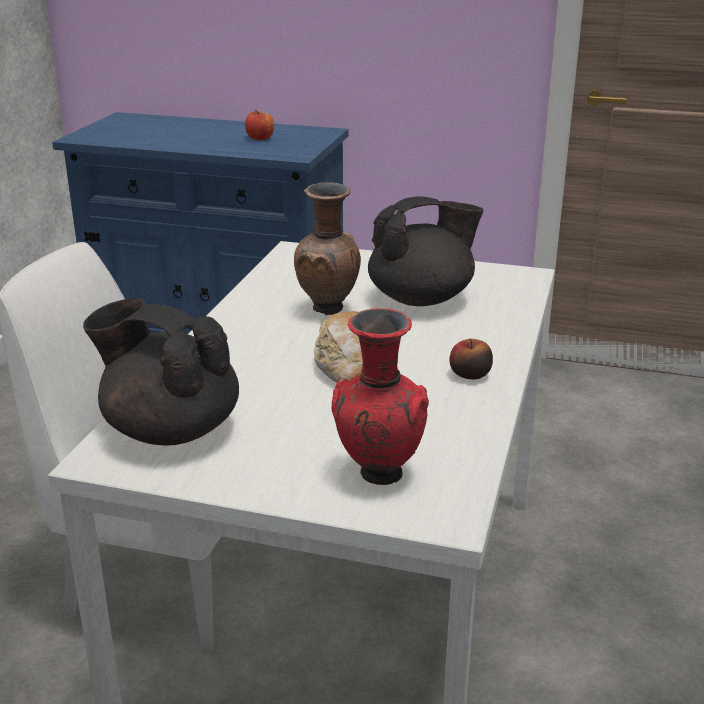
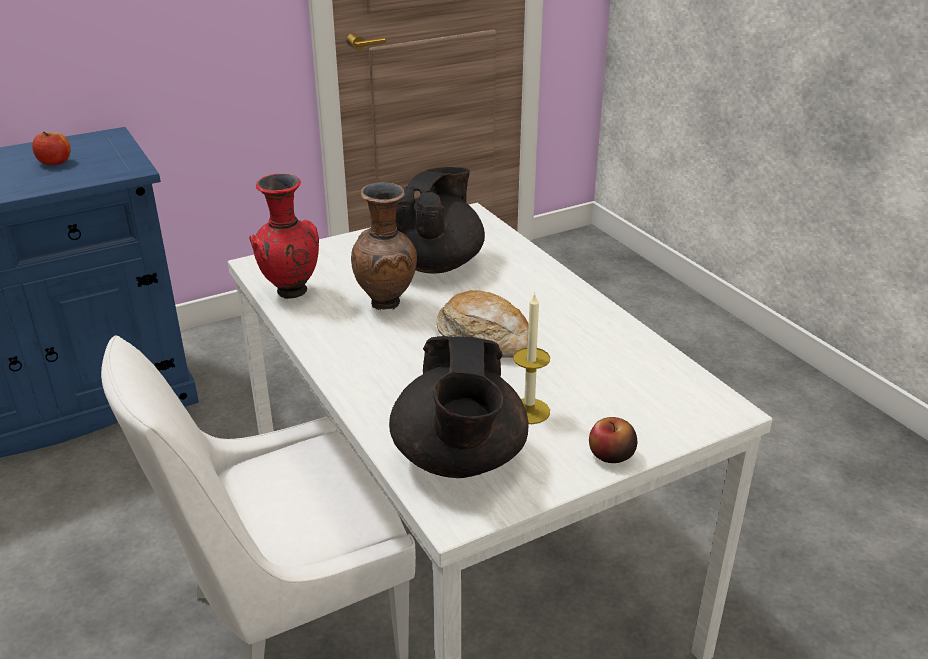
camera: 45 degrees left, 5 degrees up
black teapot [83,299,239,445] -> black teapot turned 75 degrees counterclockwise [389,336,529,478]
red vase [332,308,429,485] -> red vase moved to [249,173,319,299]
apple [449,338,493,379] -> apple moved to [589,417,637,463]
none -> candle [513,292,550,424]

